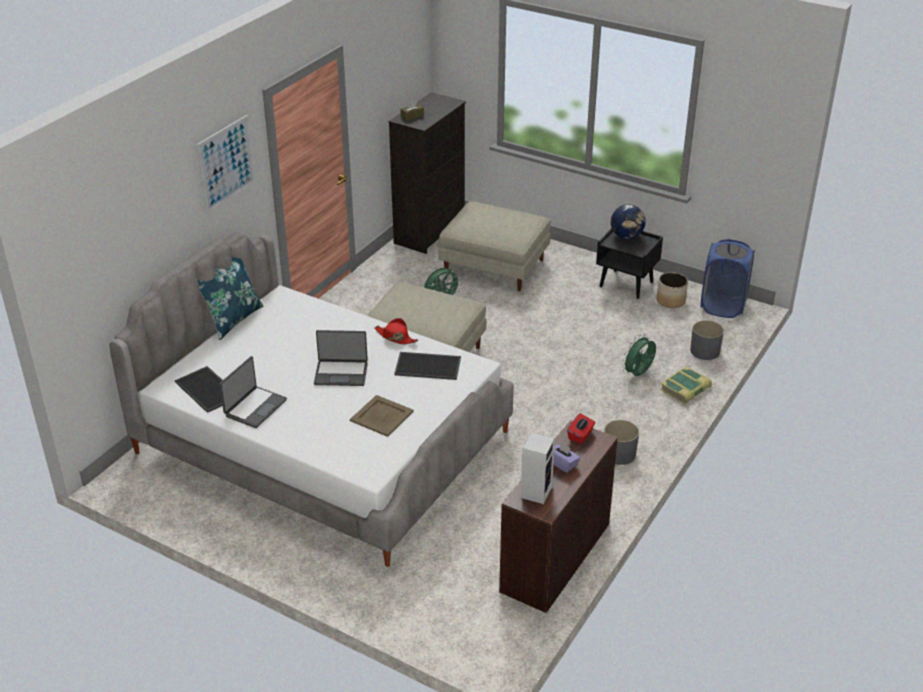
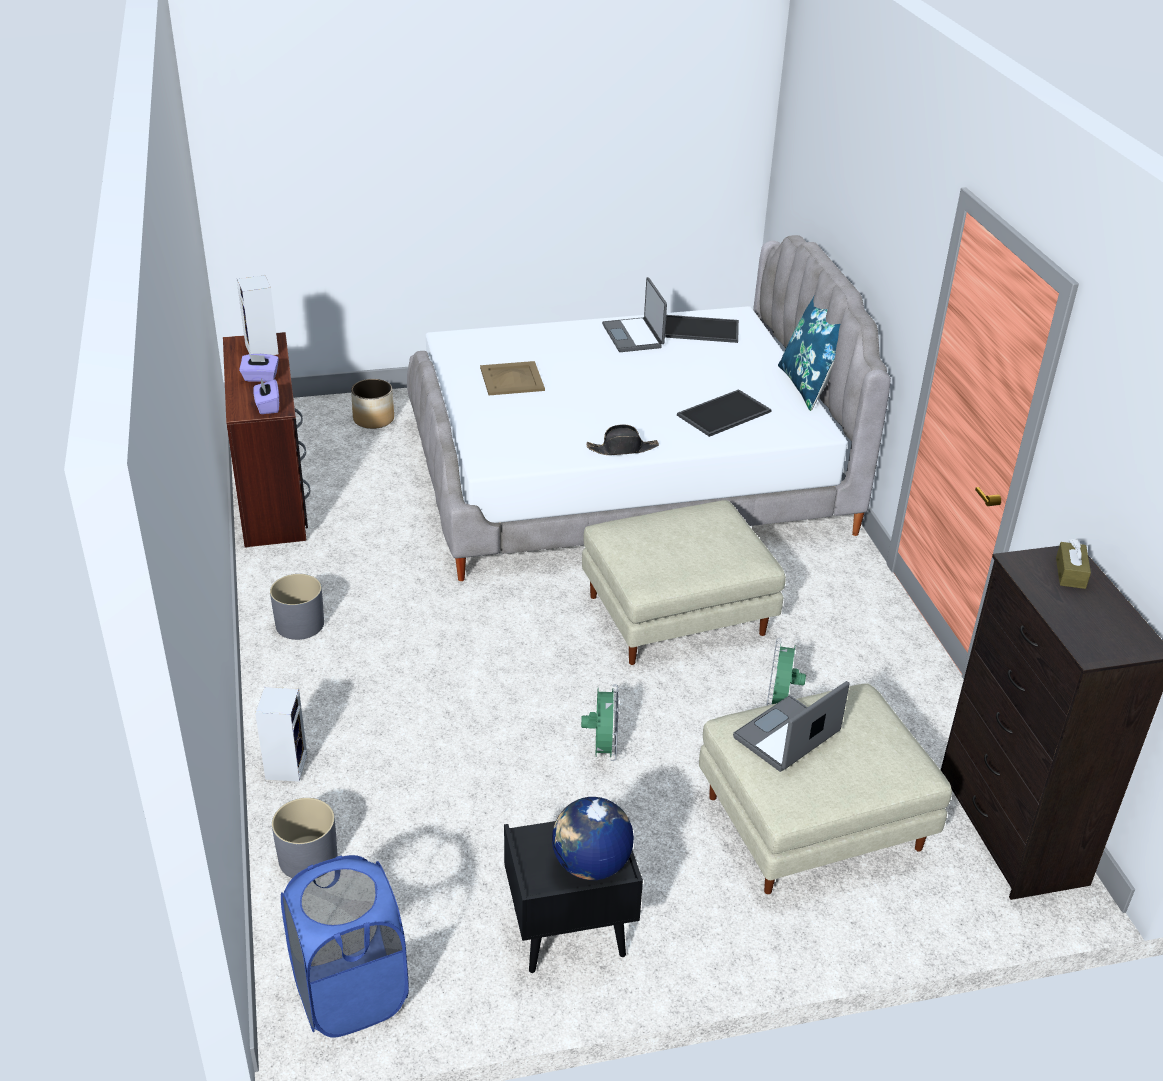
camera: 135 degrees right, 0 degrees up
picture [196,115,255,213] -> none
laptop [314,330,368,386] -> laptop moved to [733,681,849,772]
red hat [375,318,418,344] -> black hat [586,424,659,455]
tray [394,352,461,380] -> tray moved to [677,389,772,437]
red tissue box [567,413,595,444] -> purple tissue box [253,378,279,414]
green fan [622,334,656,376] -> green fan moved to [581,684,619,761]
planter [657,272,688,308] -> planter moved to [351,379,394,429]
book [660,366,712,404] -> speaker [255,687,307,782]

